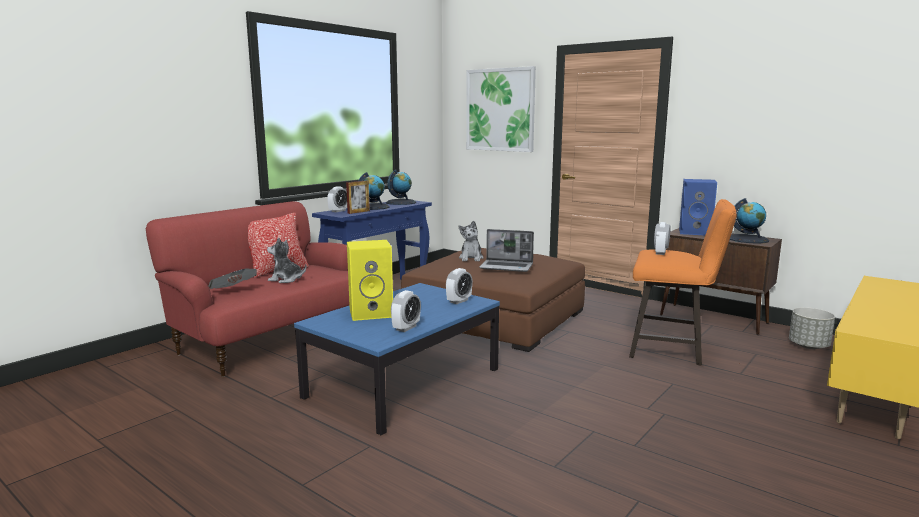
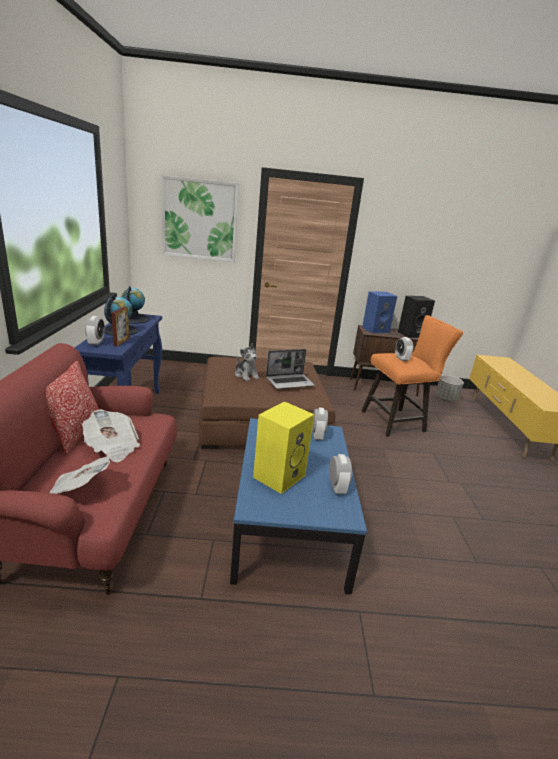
camera: 40 degrees left, 10 degrees up
plush toy [267,237,307,283] -> newspaper [82,409,140,462]
globe [730,198,769,244] -> black speaker [398,296,435,338]

